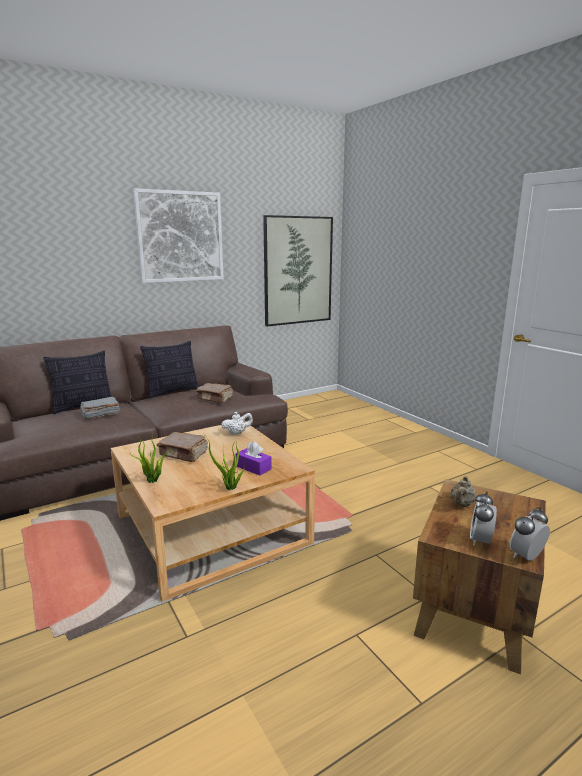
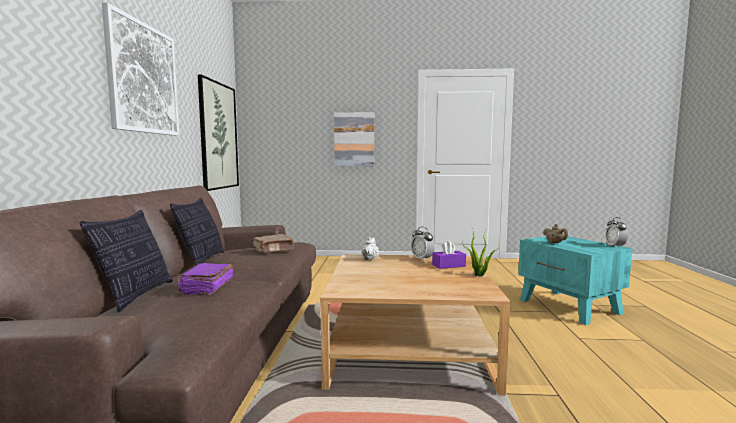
camera: 55 degrees left, 10 degrees down
grey book [80,397,120,421] -> purple book [177,263,233,295]
potted plant [129,431,171,483] -> none
brown book [157,432,208,462] -> none
brown side table [413,479,546,674] -> turquoise side table [518,236,632,325]
alarm clock [470,491,497,546] -> alarm clock moved to [411,227,435,261]
none -> picture [334,112,374,167]

